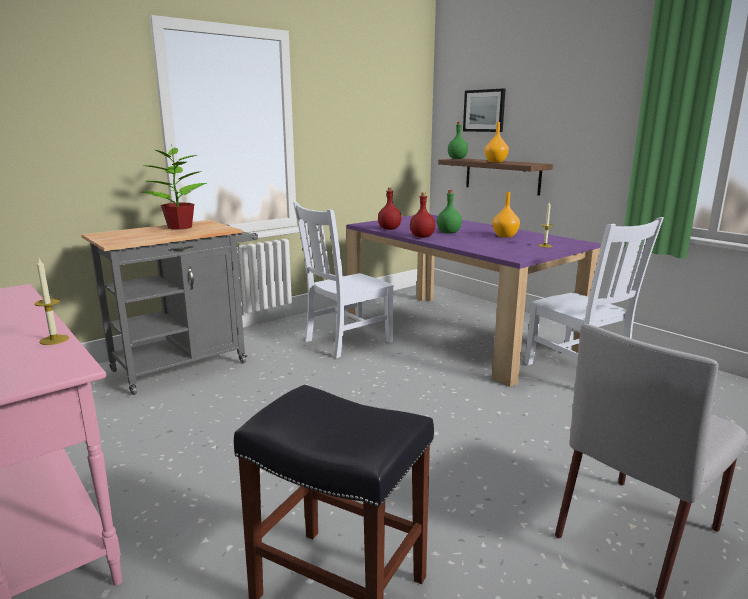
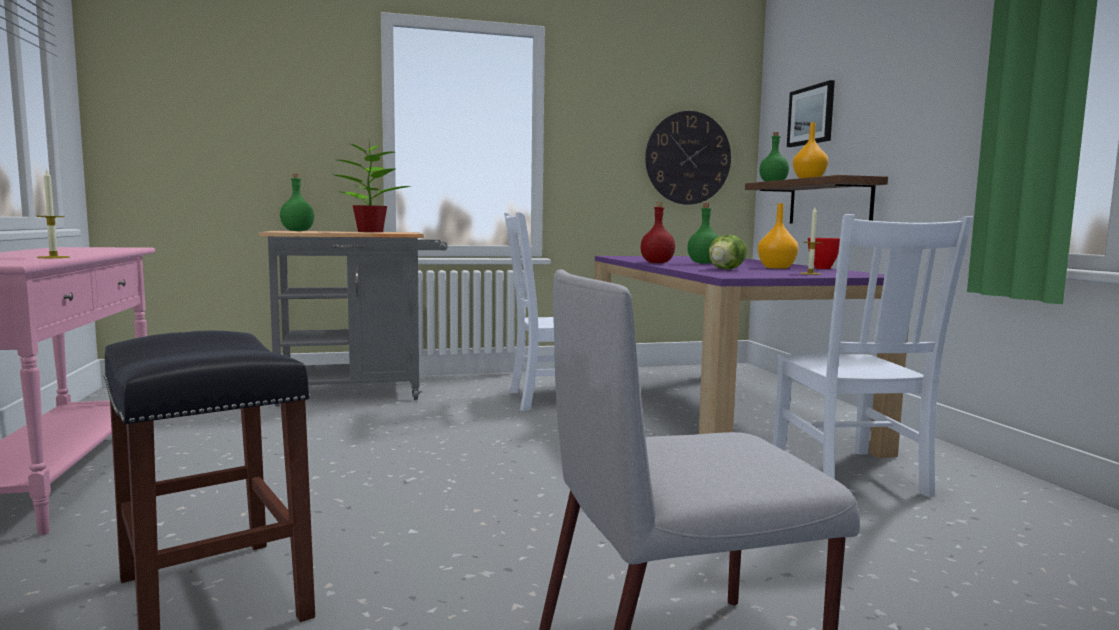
camera: 25 degrees right, 10 degrees down
red bottle [378,187,401,230] -> none
none -> green bottle [280,174,314,231]
none -> wall clock [645,111,731,205]
none -> lettuce [709,234,747,269]
none -> red bowl [808,238,840,269]

